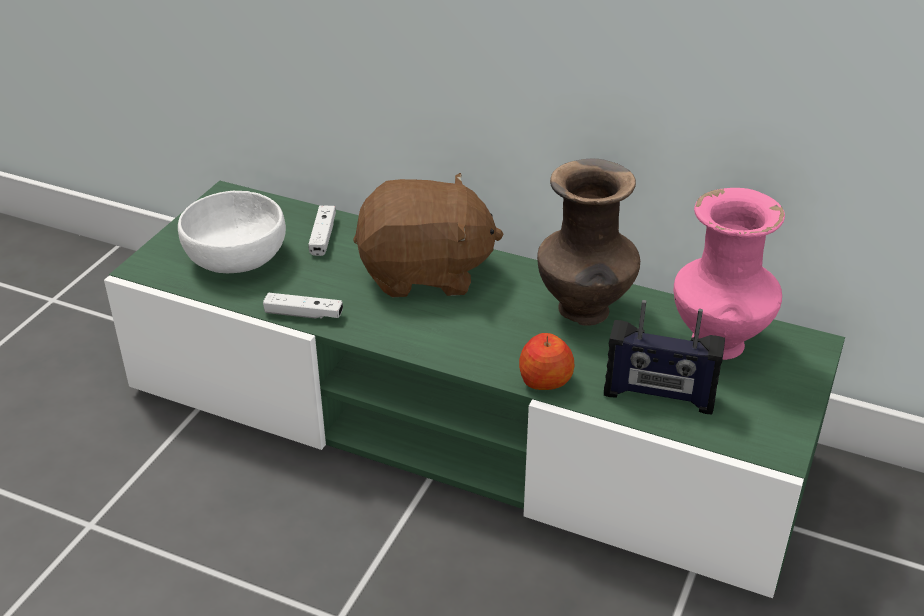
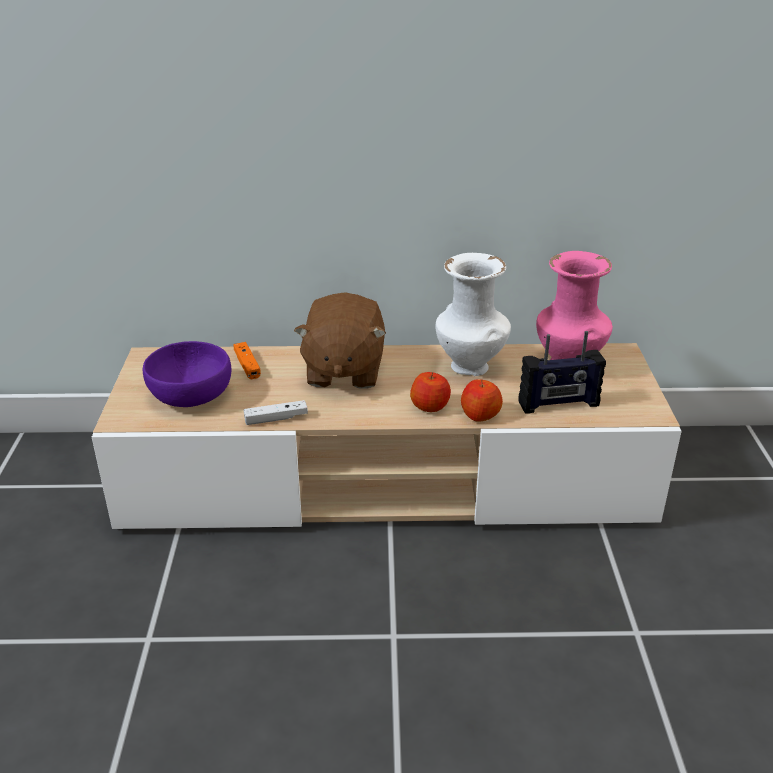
camera: 25 degrees left, 5 degrees down
green tv stand [104,181,845,598] -> beige tv stand [92,343,682,529]
white bowl [178,191,286,273] -> purple bowl [143,341,231,407]
white game controller [308,205,336,256] -> orange game controller [233,342,261,379]
brown plush toy [353,173,504,297] -> brown plush toy turned 120 degrees clockwise [294,292,386,389]
brown vase [537,158,640,325] -> white vase [435,253,511,376]
none -> apple [410,372,451,412]

